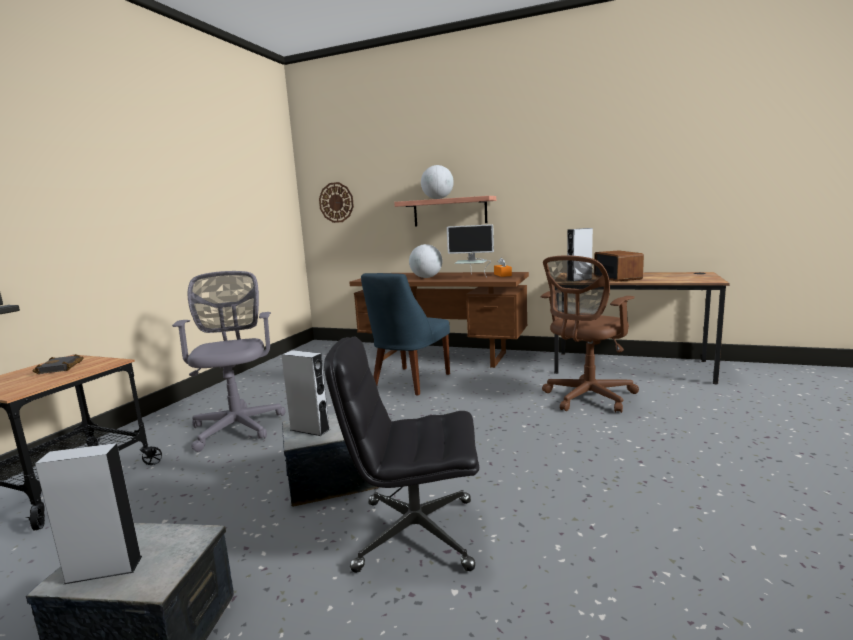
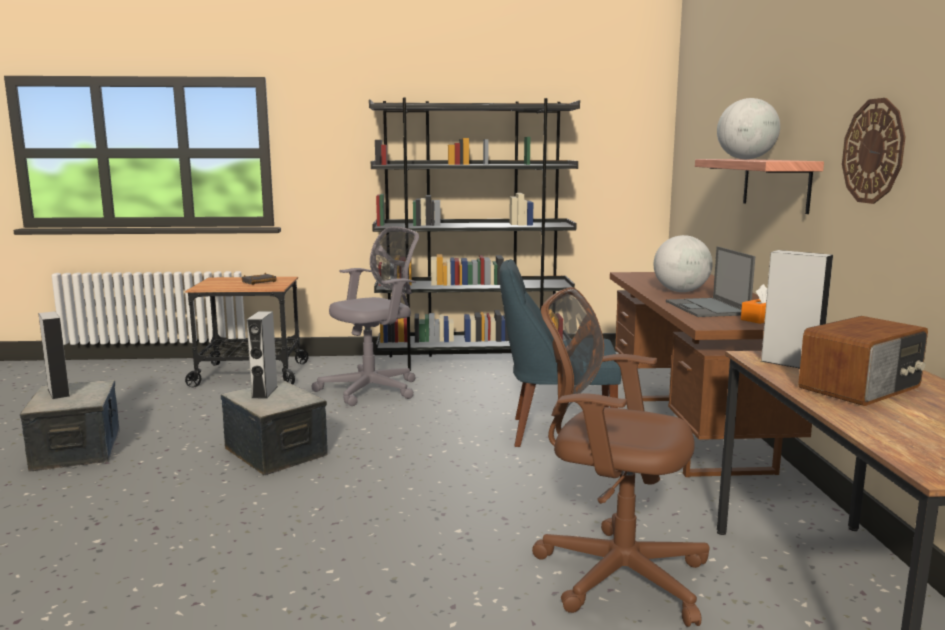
camera: 65 degrees right, 0 degrees up
wall clock [319,182,354,223] -> wall clock moved to [842,98,905,204]
black office chair [324,336,479,573] -> none
monitor [447,224,494,278] -> laptop [666,246,755,317]
none -> black bookcase [369,98,580,371]

